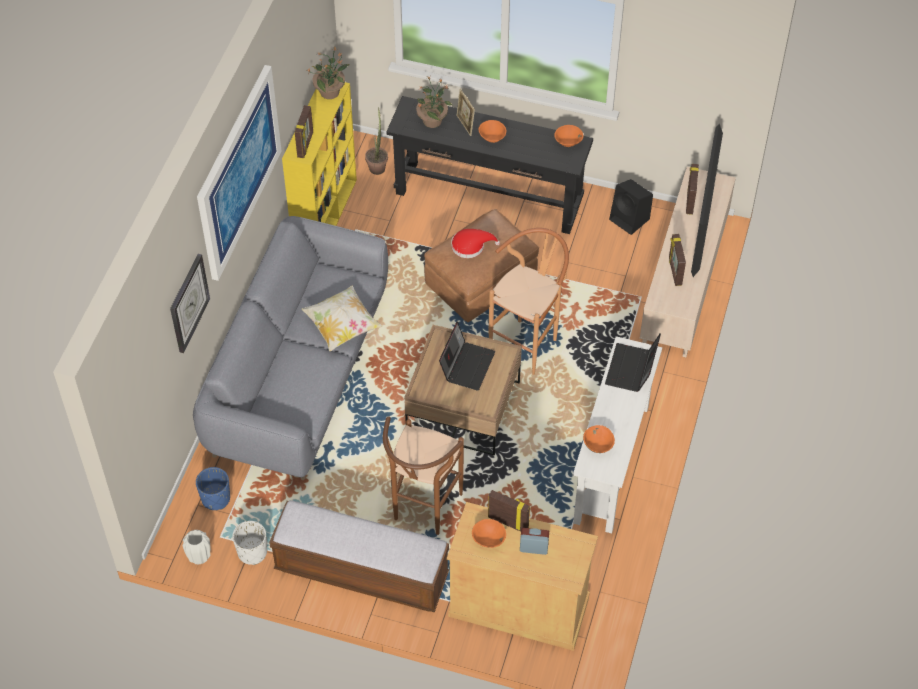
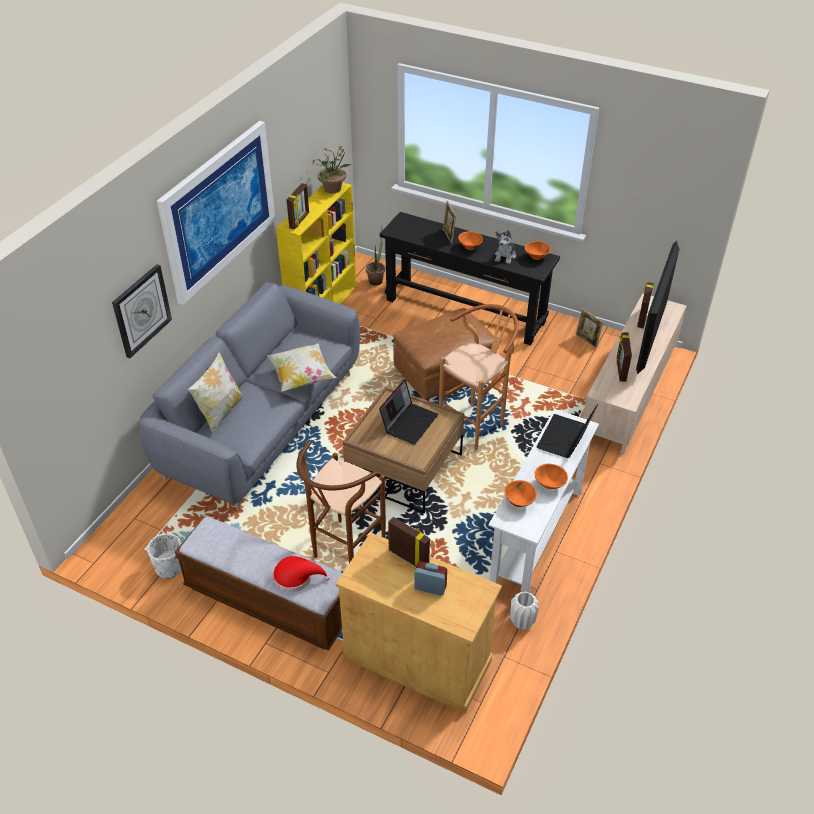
camera: 10 degrees right, 10 degrees down
white vase [182,530,211,564] -> white vase moved to [511,591,539,630]
blue planter [196,467,230,510] -> none
potted plant [416,76,452,128] -> none
red hat [451,229,500,258] -> red hat moved to [273,556,330,592]
orange bowl [472,519,506,548] -> orange bowl moved to [534,464,568,489]
black speaker [609,179,653,235] -> picture frame [576,309,603,348]
none -> pillow [188,352,243,434]
none -> plush toy [495,230,516,264]

